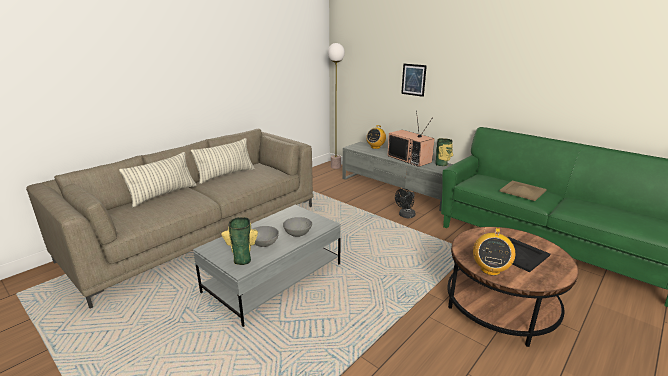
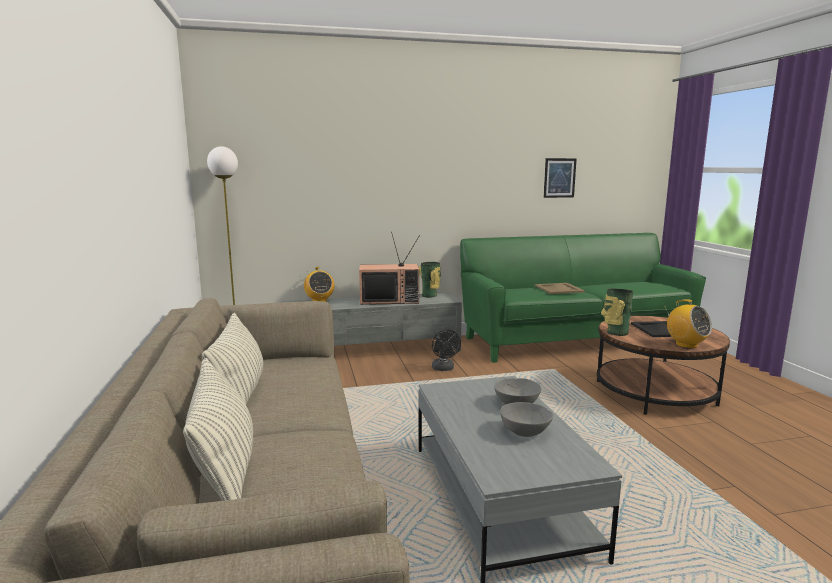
camera: 55 degrees left, 10 degrees down
vase [221,217,258,265] -> vase moved to [601,288,633,336]
picture [401,64,427,97] -> picture moved to [544,158,577,198]

